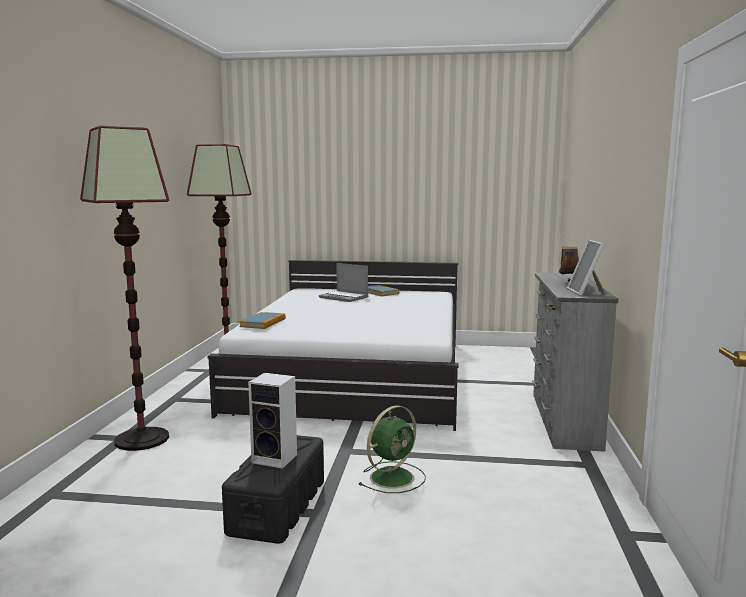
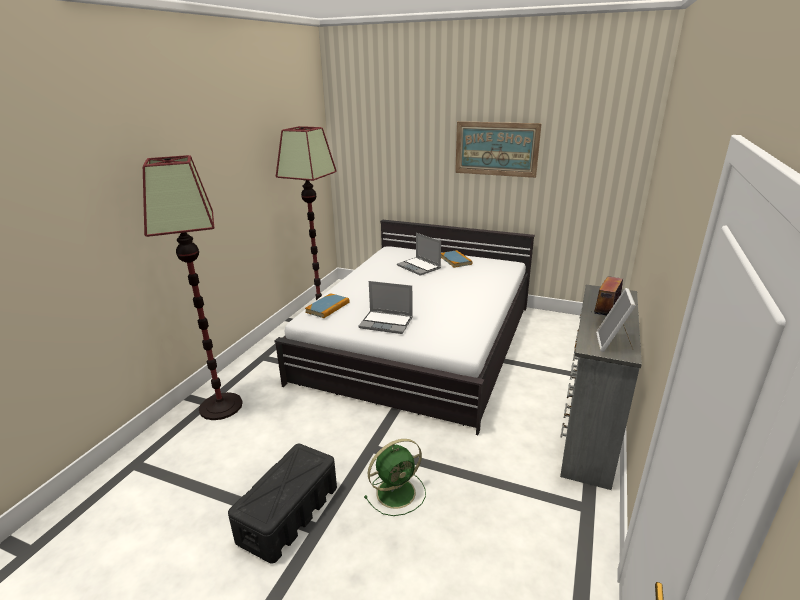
camera: 15 degrees right, 15 degrees up
speaker [248,373,297,469] -> none
none -> laptop [358,281,413,334]
none -> picture [455,121,542,178]

